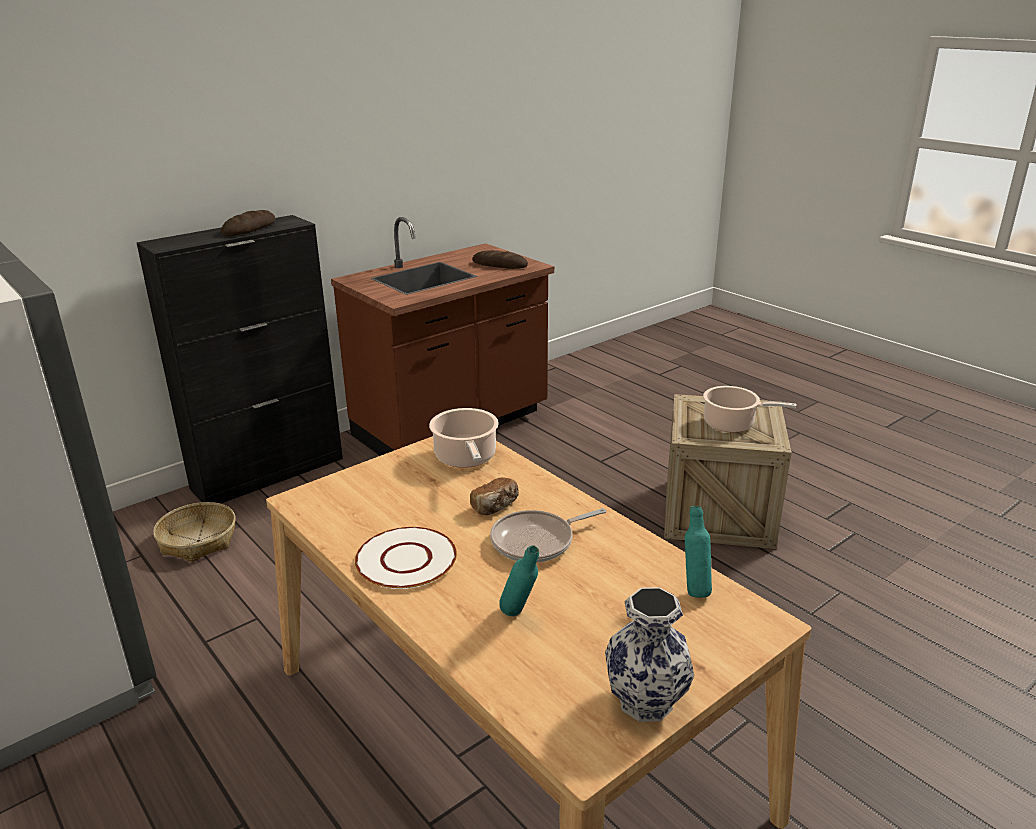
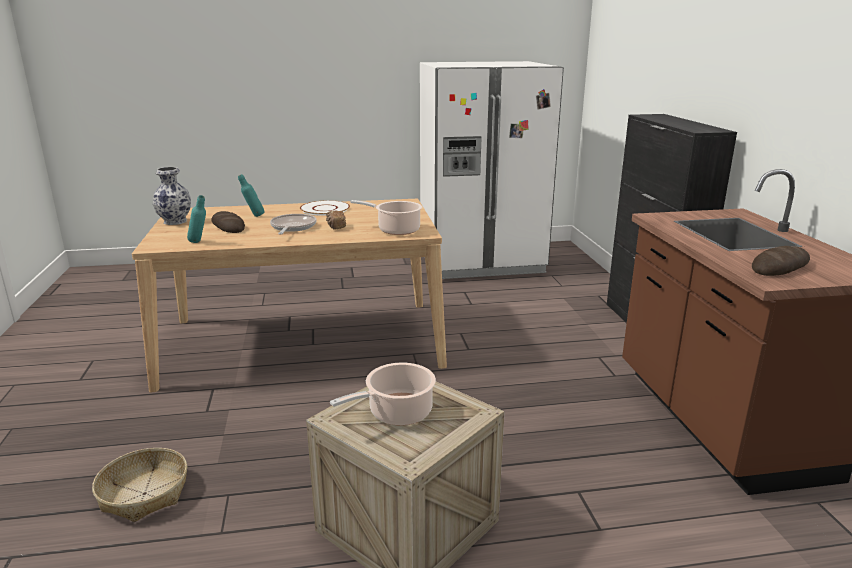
camera: 120 degrees right, 5 degrees down
basket [153,502,236,562] -> basket moved to [92,448,188,522]
bread [221,210,275,236] -> bread moved to [212,211,245,233]

